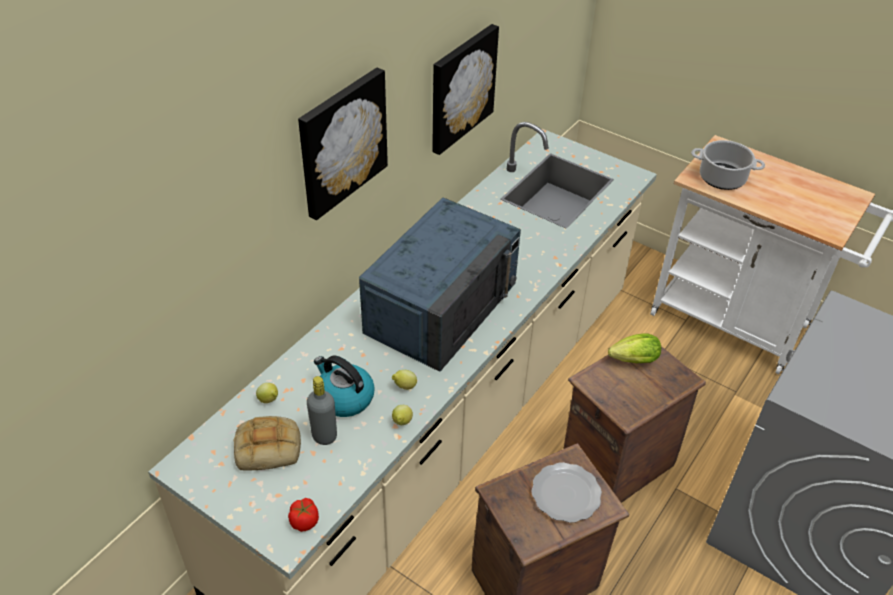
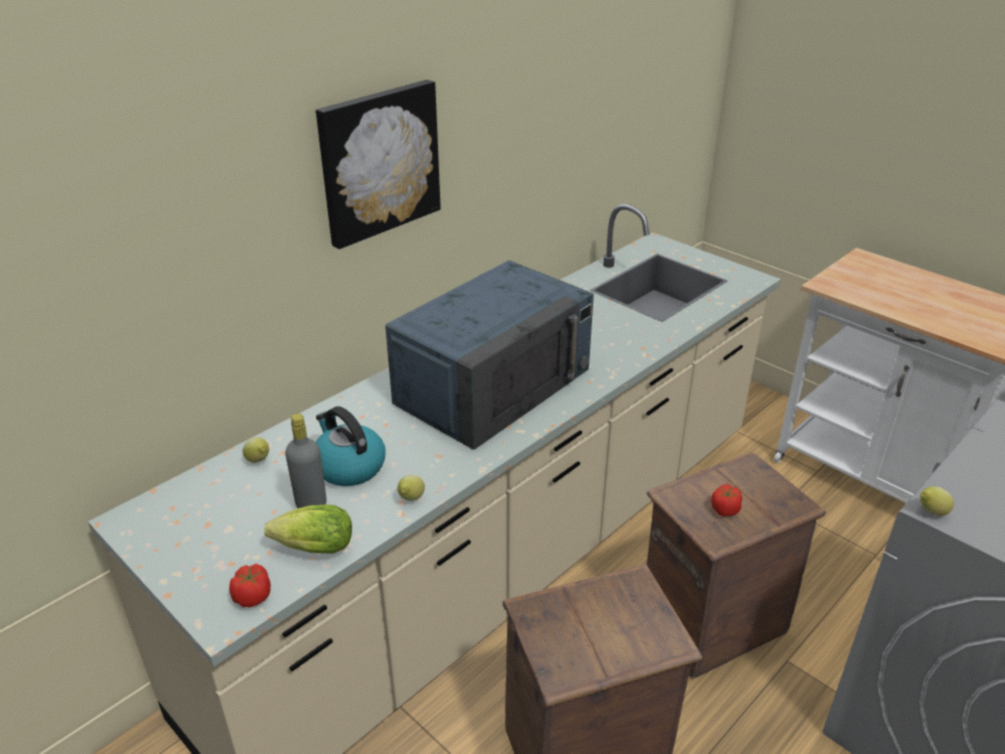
camera: 10 degrees right, 10 degrees down
bread [233,416,301,471] -> none
lemon [392,370,417,390] -> lemon moved to [920,486,954,516]
picture [432,24,499,155] -> none
plate [532,462,602,523] -> none
lettuce [608,333,661,363] -> lettuce moved to [264,505,352,554]
cooking pot [691,140,765,190] -> none
none -> tomato [711,484,742,516]

